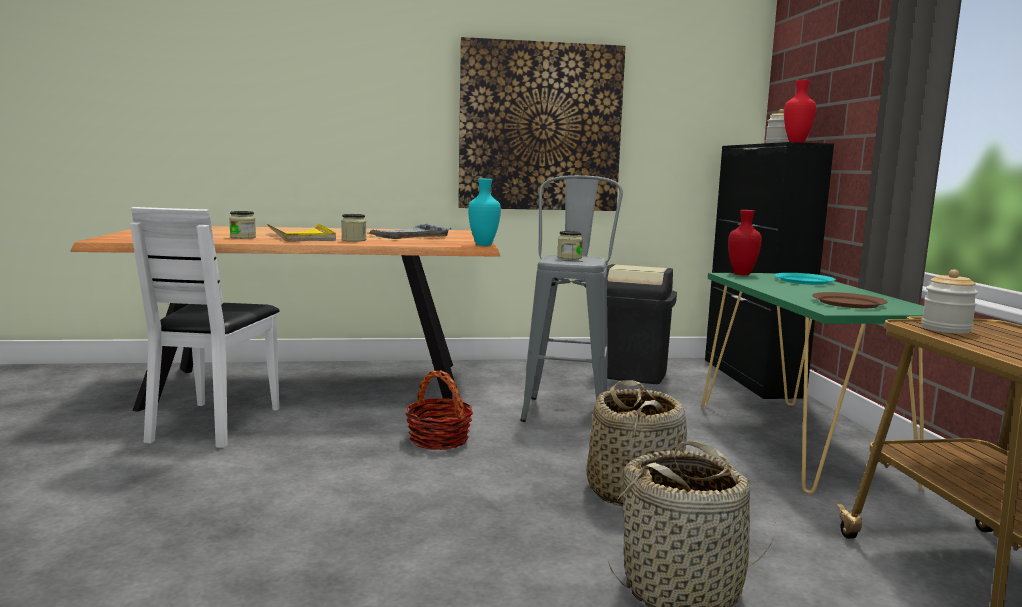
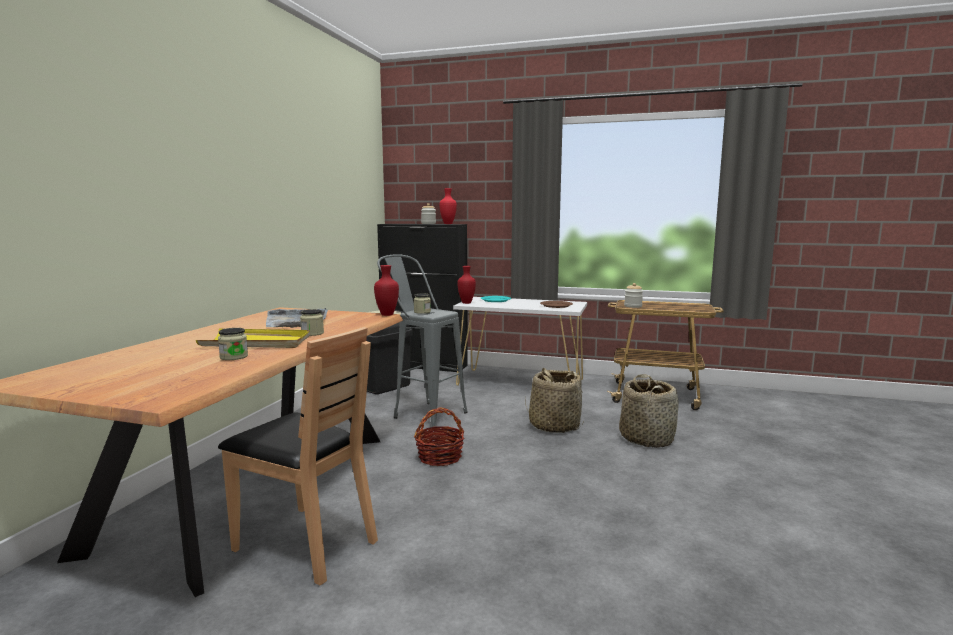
camera: 65 degrees left, 0 degrees up
white chair [130,207,280,448] -> brown chair [218,327,378,585]
picture [458,37,626,211] -> none
turquoise vase [468,179,501,246] -> red vase [374,265,399,316]
green console table [702,273,924,494] -> white console table [453,297,587,386]

